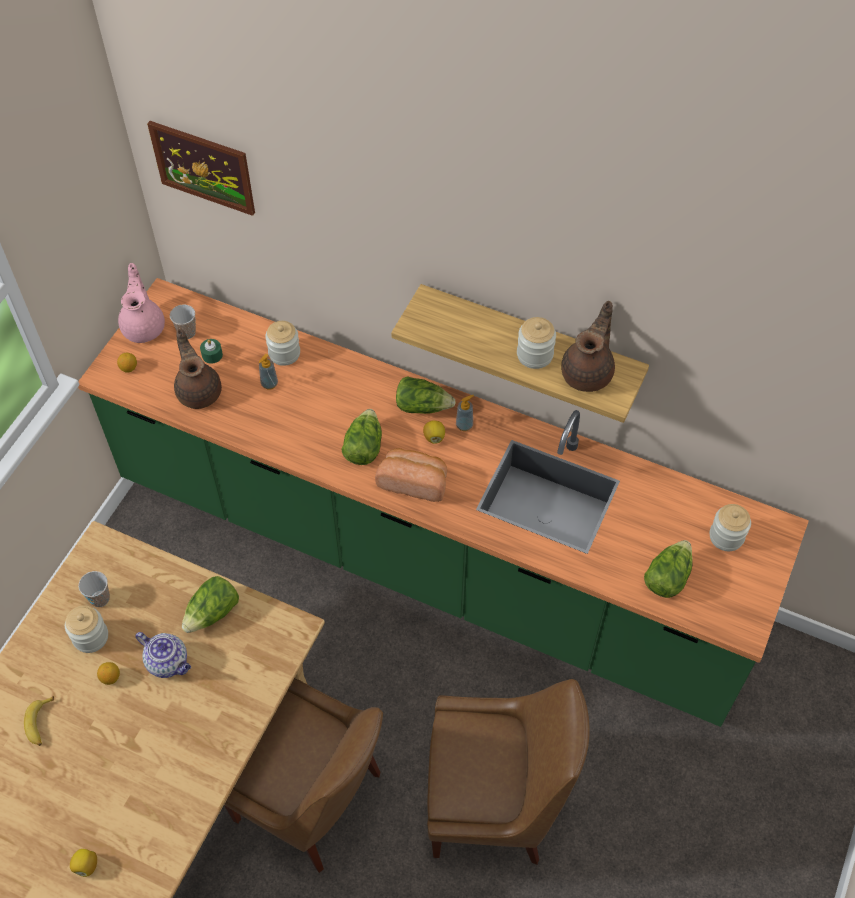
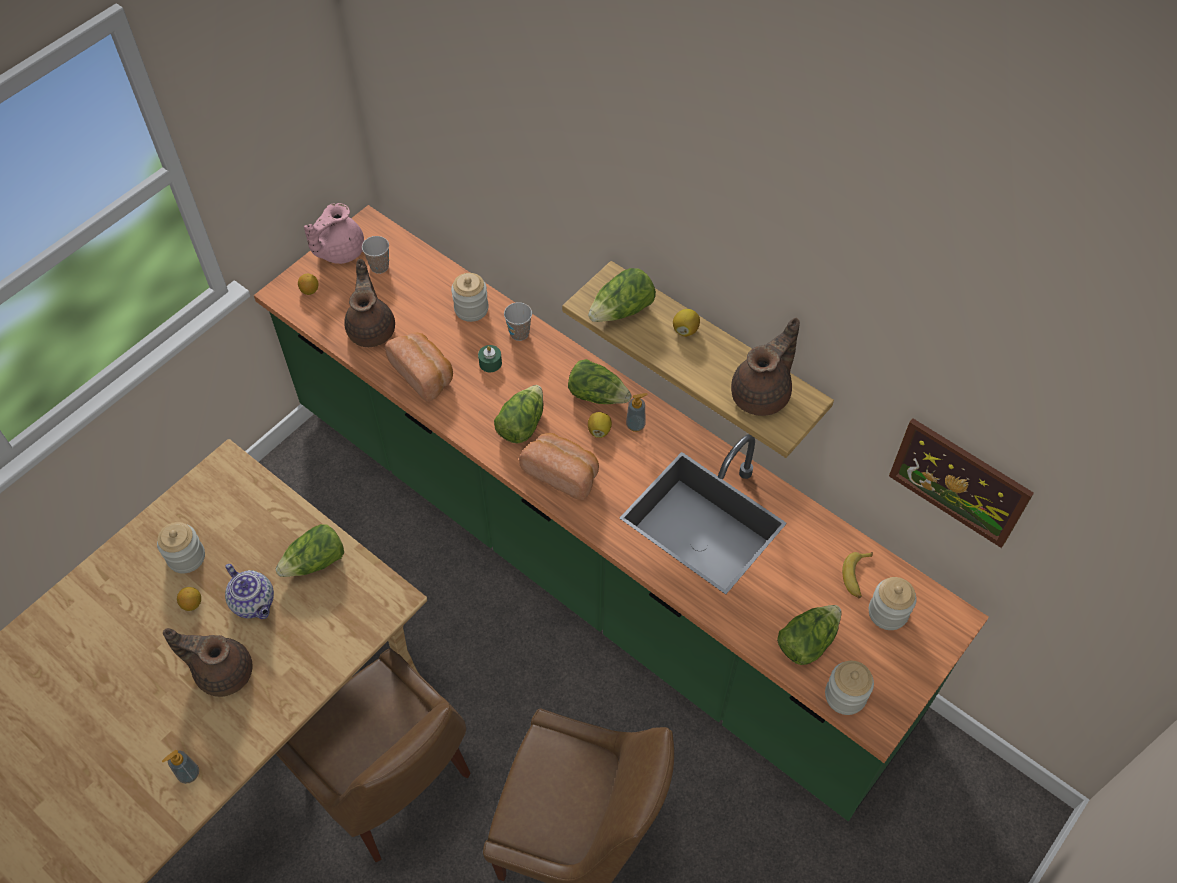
camera: 15 degrees right, 0 degrees up
banana [24,696,54,746] -> banana moved to [842,552,873,598]
lemon [70,849,97,877] -> lemon moved to [673,309,700,337]
cup [79,571,110,607] -> cup moved to [504,302,532,341]
pink teapot [118,263,165,343] -> pink teapot turned 150 degrees counterclockwise [304,203,364,264]
picture [147,121,255,216] -> picture moved to [889,418,1034,548]
green candle [200,339,223,364] -> green candle moved to [478,345,502,372]
soap dispenser [258,354,278,390] -> soap dispenser moved to [162,750,199,784]
jar [517,317,556,369] -> jar moved to [825,661,874,715]
none -> brown teapot [163,628,253,697]
none -> bread [385,332,453,402]
none -> lettuce [588,268,656,322]

